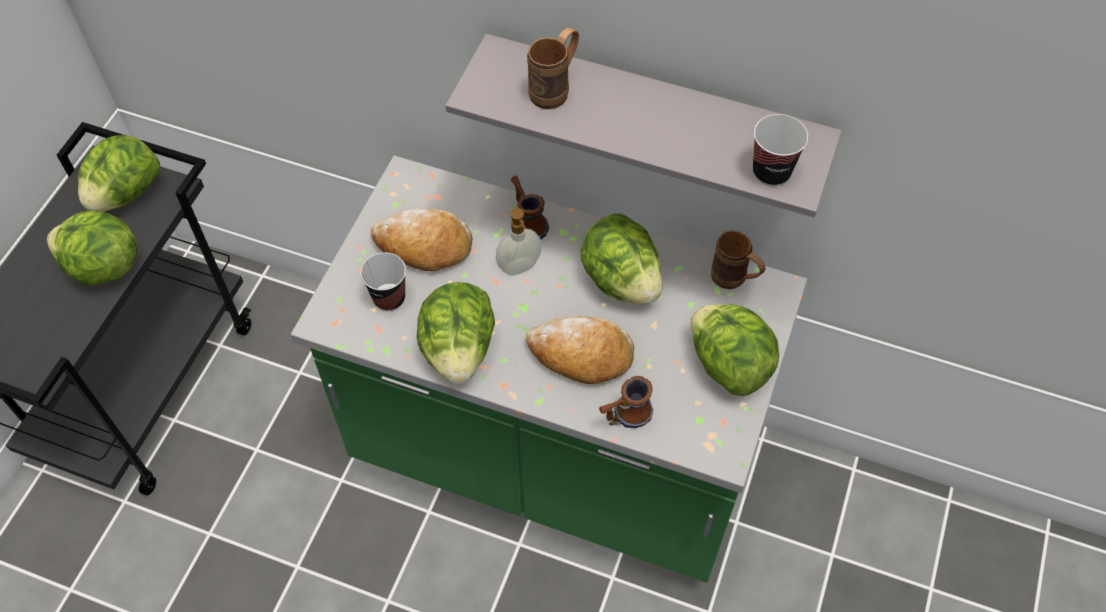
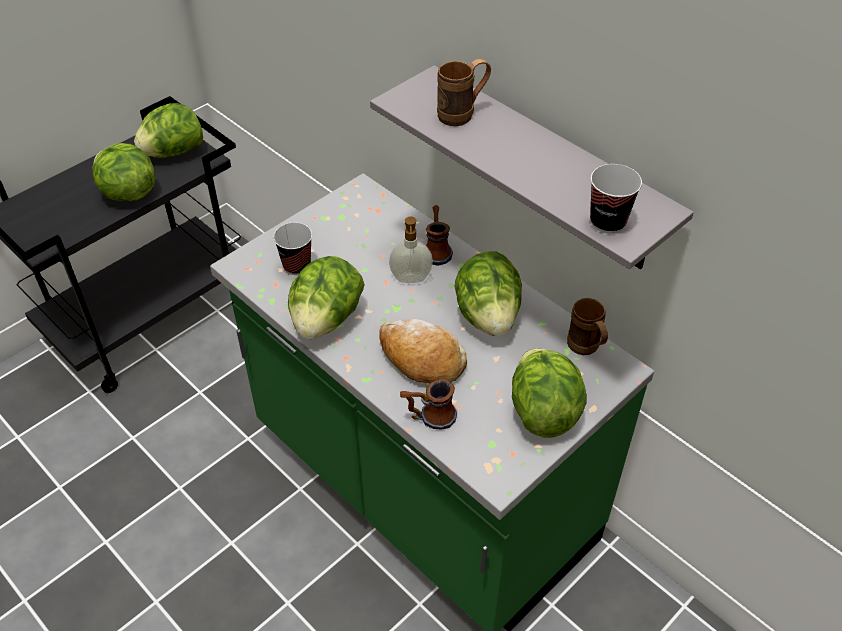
camera: 25 degrees right, 10 degrees down
bread [370,209,472,271] -> none

